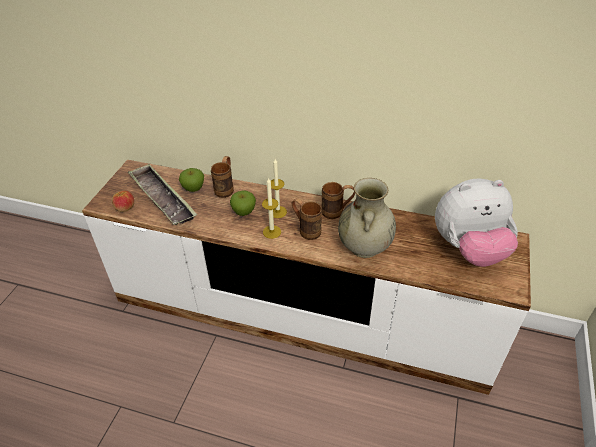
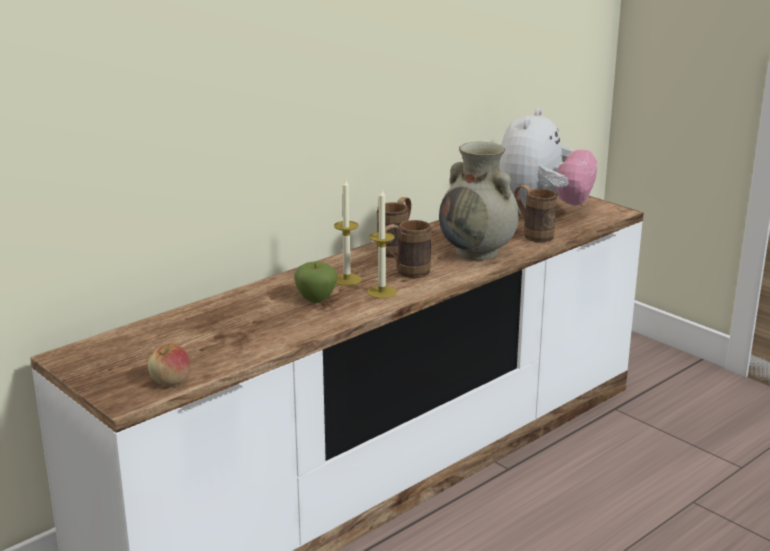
camera: 60 degrees left, 20 degrees down
tray [128,164,197,225] -> none
apple [179,168,204,192] -> none
brown mug [211,156,234,198] -> brown mug moved to [514,185,557,242]

